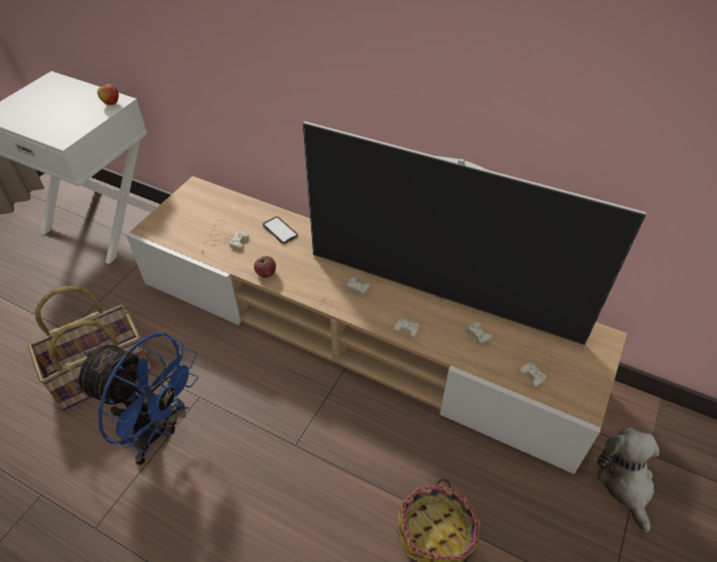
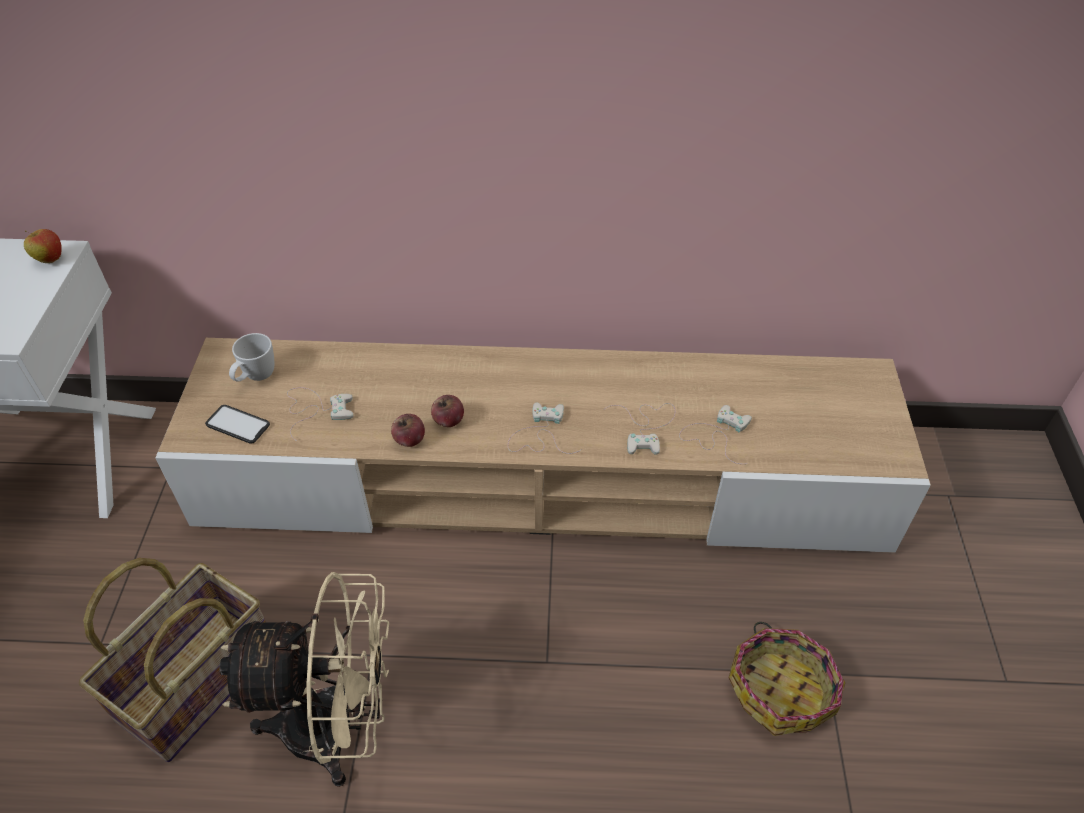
camera: 25 degrees left, 0 degrees up
blue fan [75,333,199,465] -> beige fan [219,572,389,787]
phone [263,216,298,244] -> phone moved to [205,405,270,443]
television [303,121,647,345] -> none
white game controller [519,339,581,387] -> none
plush toy [597,428,660,532] -> none
none -> white mug [229,333,274,382]
none -> apple [431,395,464,427]

